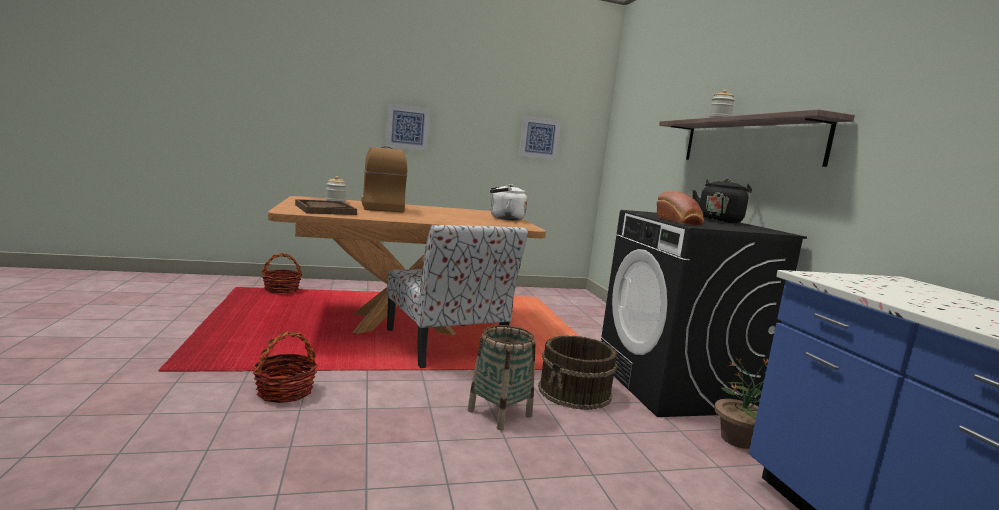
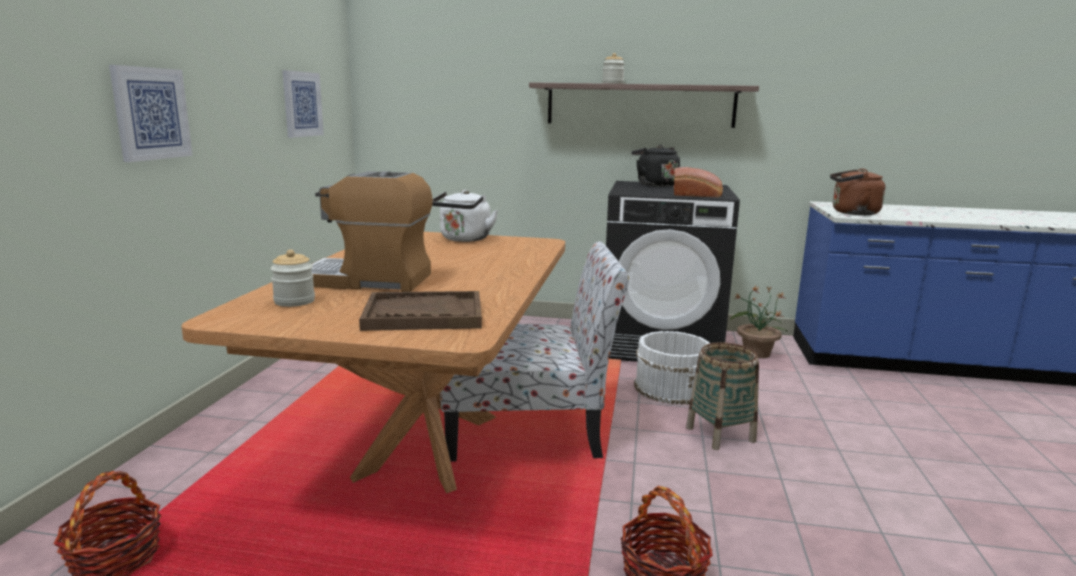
camera: 65 degrees left, 5 degrees up
brown bucket [538,335,617,410] -> white bucket [634,331,710,405]
none -> brown kettle [830,168,885,215]

